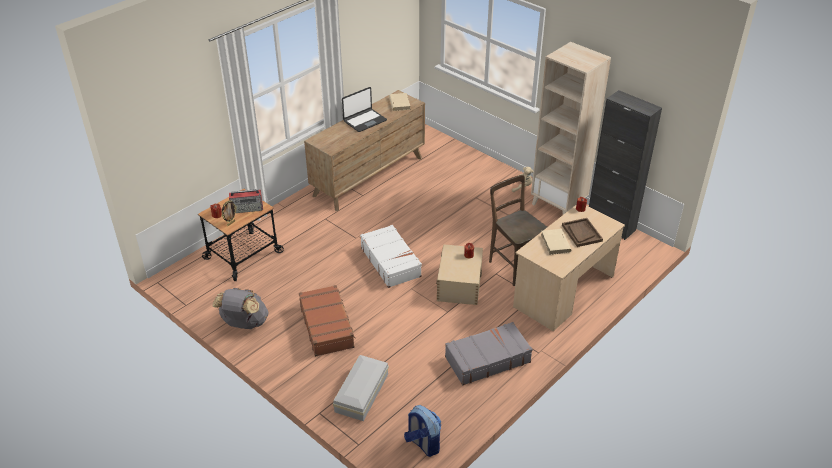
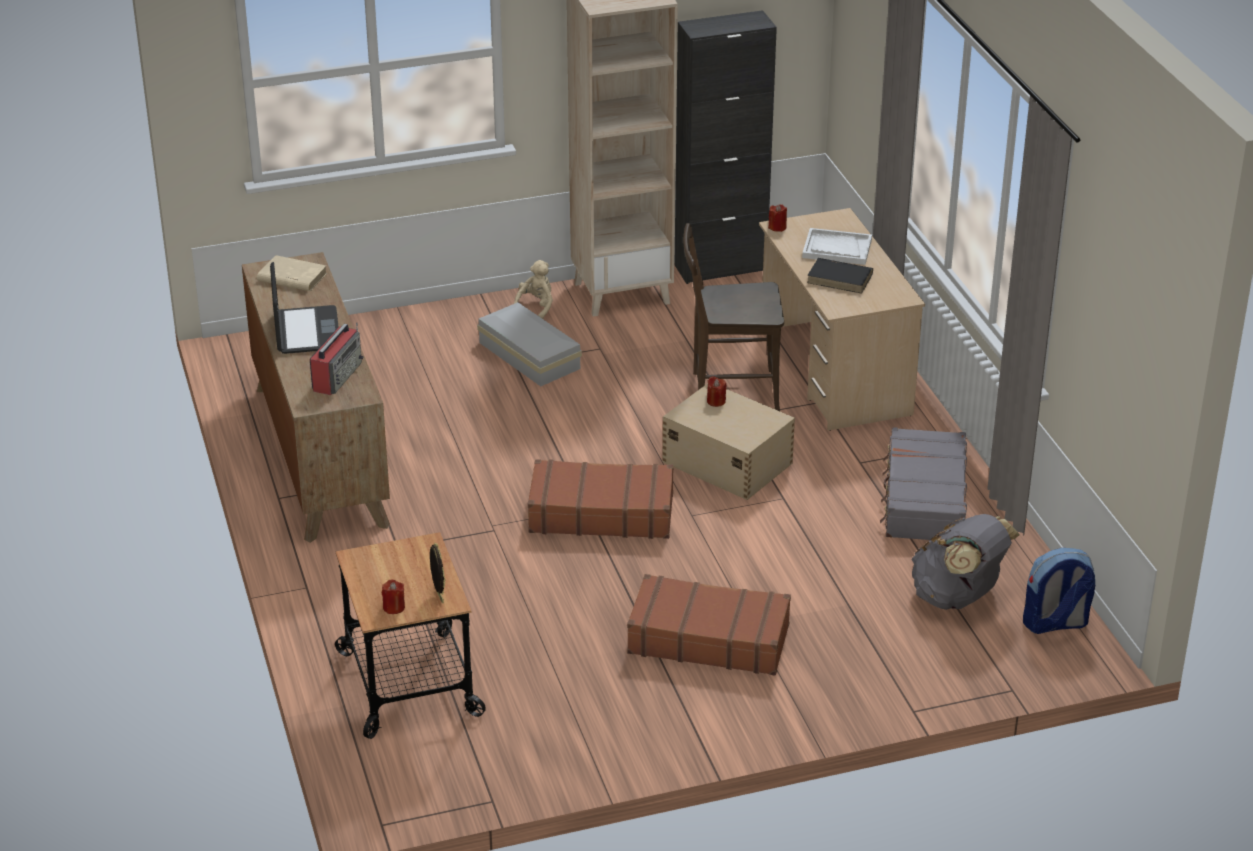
camera: 60 degrees left, 5 degrees down
grey backpack [212,288,268,329] -> grey backpack moved to [911,514,1019,610]
radio [229,189,263,213] -> radio moved to [310,322,364,395]
white storage box [333,355,389,421] -> white storage box moved to [477,302,582,386]
white suitcase [360,225,422,288] -> brown suitcase [528,459,674,539]
beige book [541,229,572,255] -> black book [807,258,873,294]
brown tray [562,218,603,247] -> white tray [802,228,872,265]

